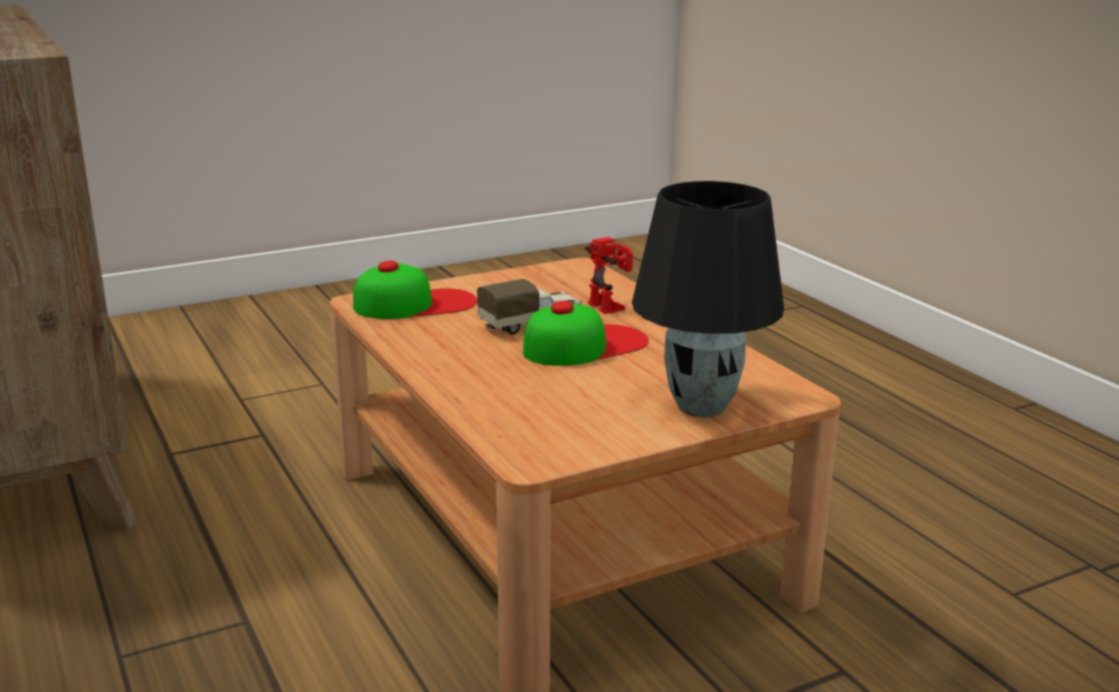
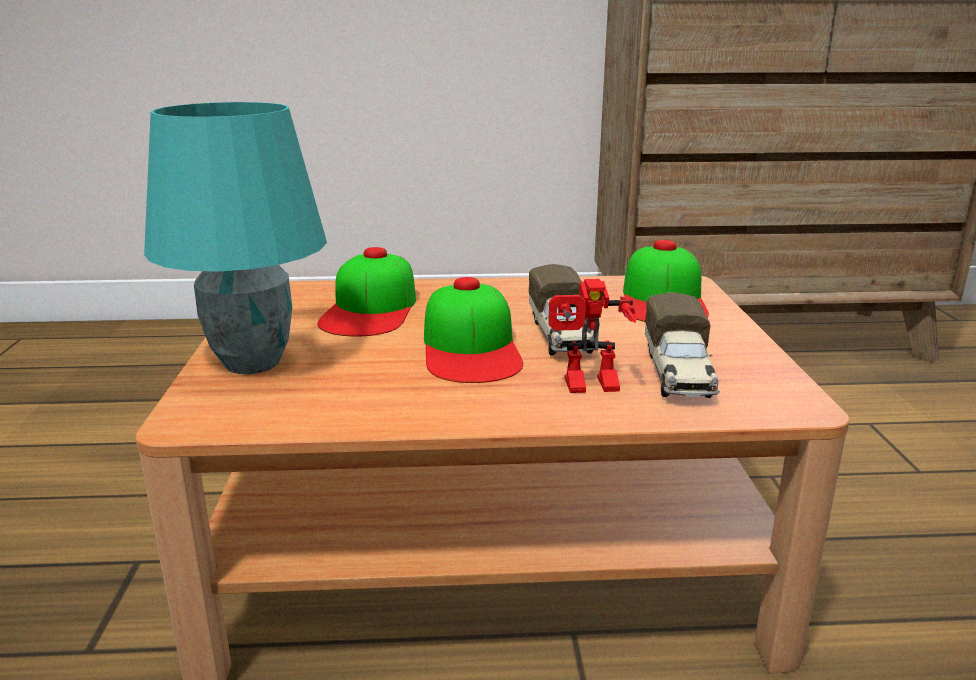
camera: 115 degrees right, 0 degrees up
black table lamp [632,181,784,418] -> turquoise table lamp [144,102,327,374]
none -> cap [317,247,416,337]
none -> toy truck [645,292,720,398]

